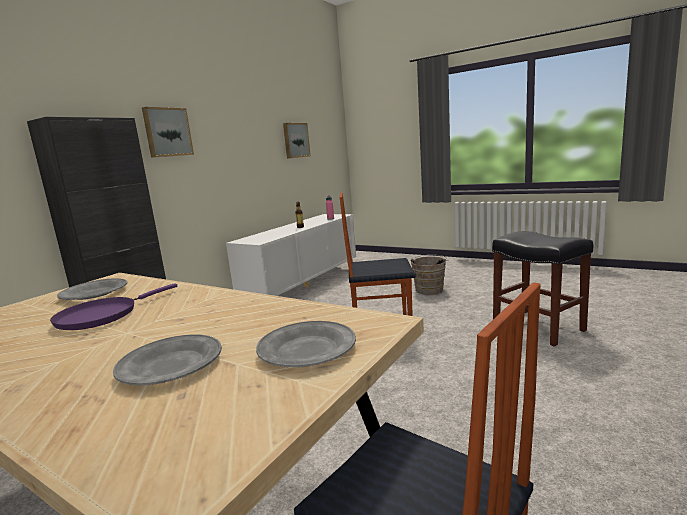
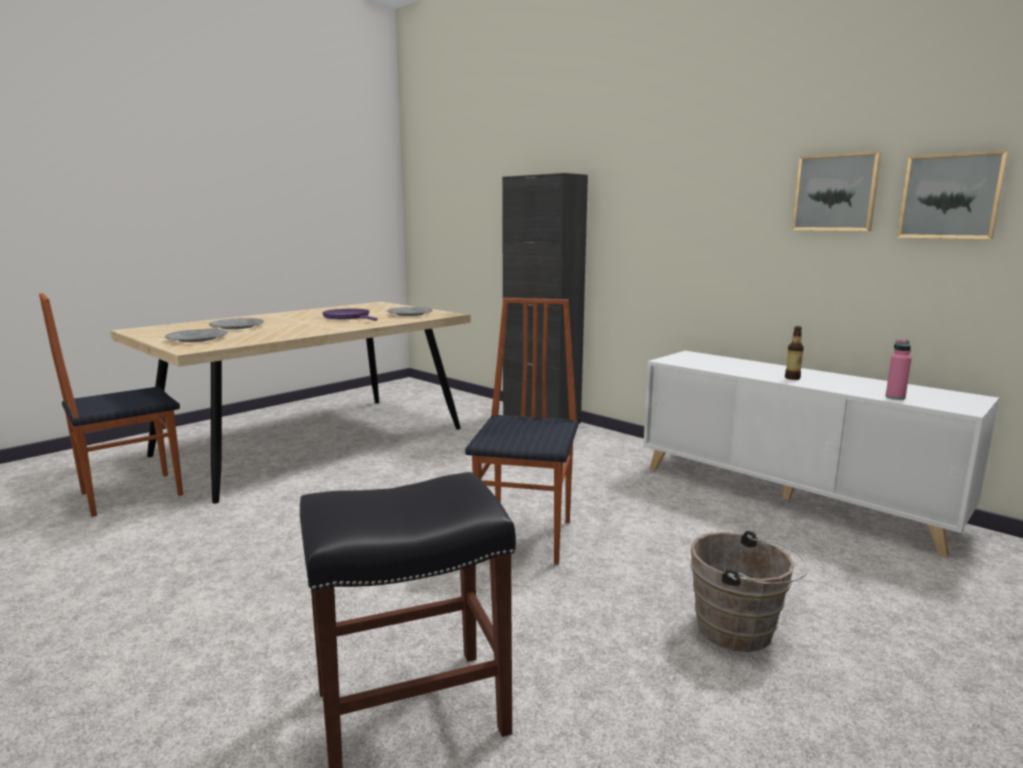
camera: 100 degrees right, 0 degrees up
picture [142,107,194,158] -> picture moved to [792,151,882,231]

